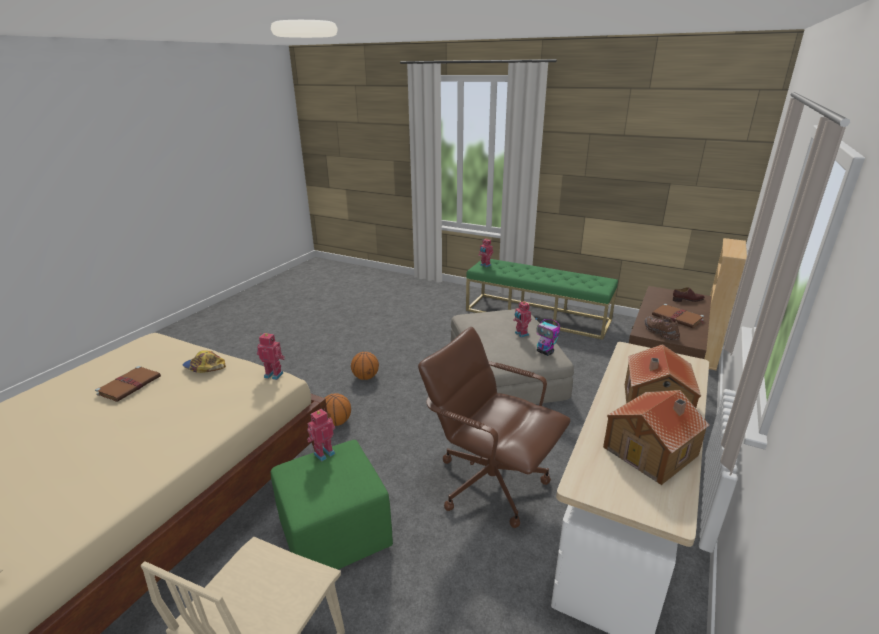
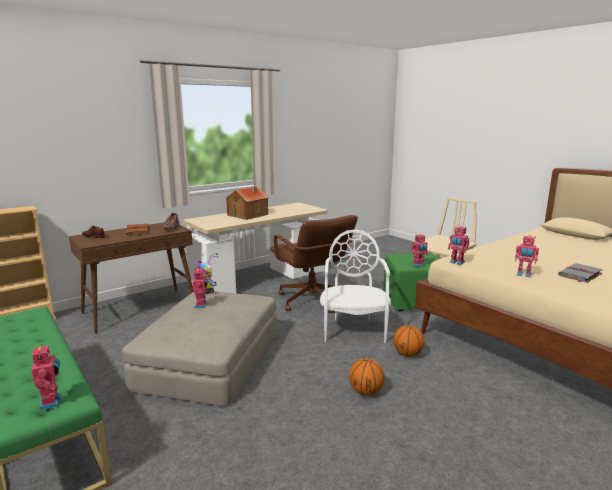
camera: 155 degrees left, 10 degrees down
brown book [95,366,161,402] -> grey book [558,263,603,283]
cap [183,350,226,373] -> toy robot [515,235,539,277]
toy house [603,390,709,485] -> none
none -> white chair [320,229,391,343]

